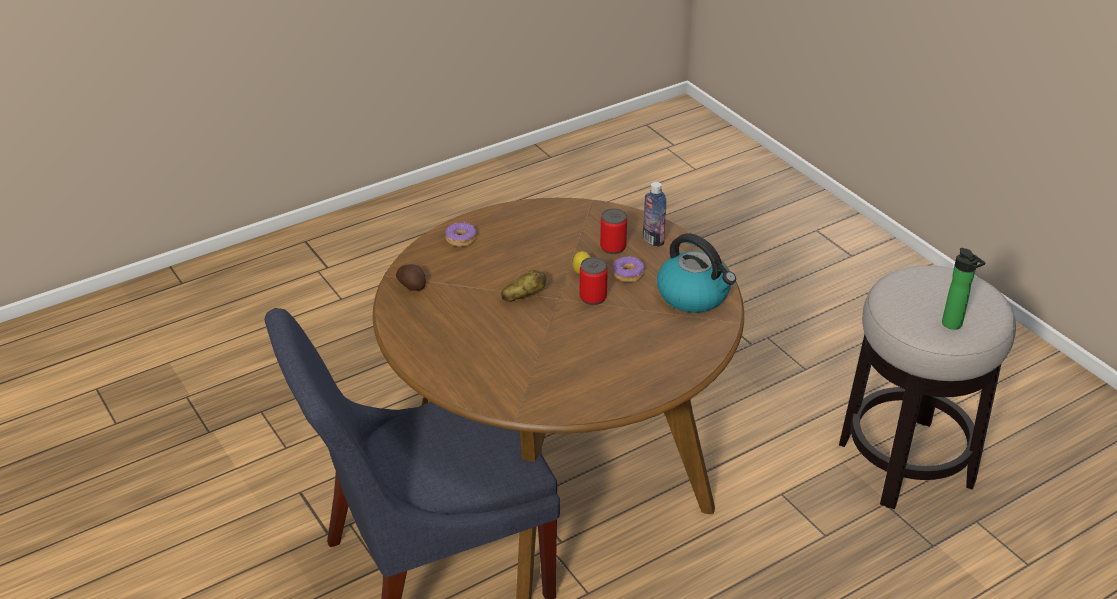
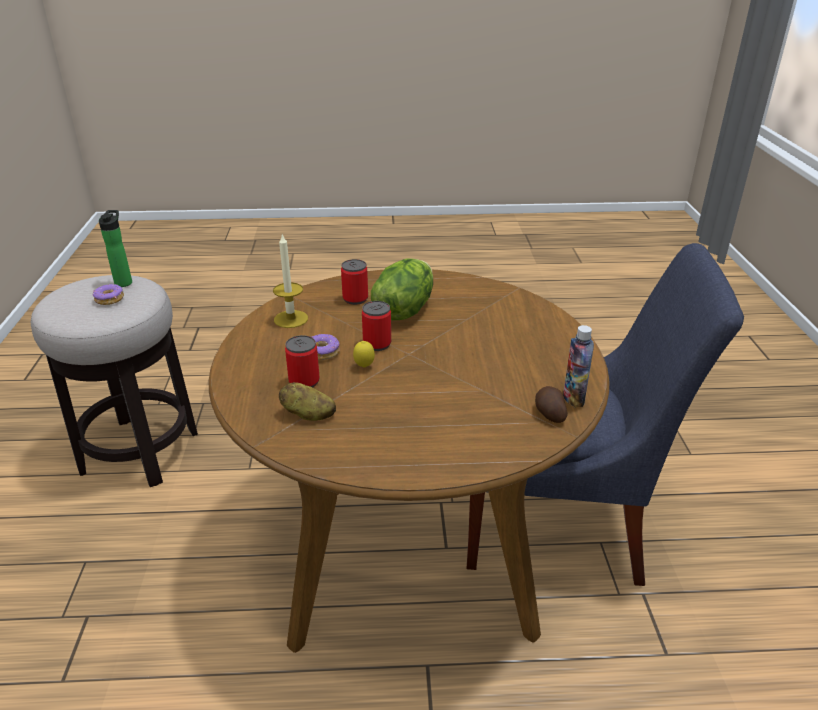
camera: 150 degrees left, 5 degrees down
donut [445,221,476,247] -> donut moved to [92,284,124,305]
potato [501,270,546,302] -> potato moved to [279,382,336,421]
bottle [643,182,666,247] -> bottle moved to [563,325,594,407]
kettle [657,233,736,313] -> candle [273,234,308,328]
none -> can [341,259,368,305]
none -> lettuce [371,258,433,321]

